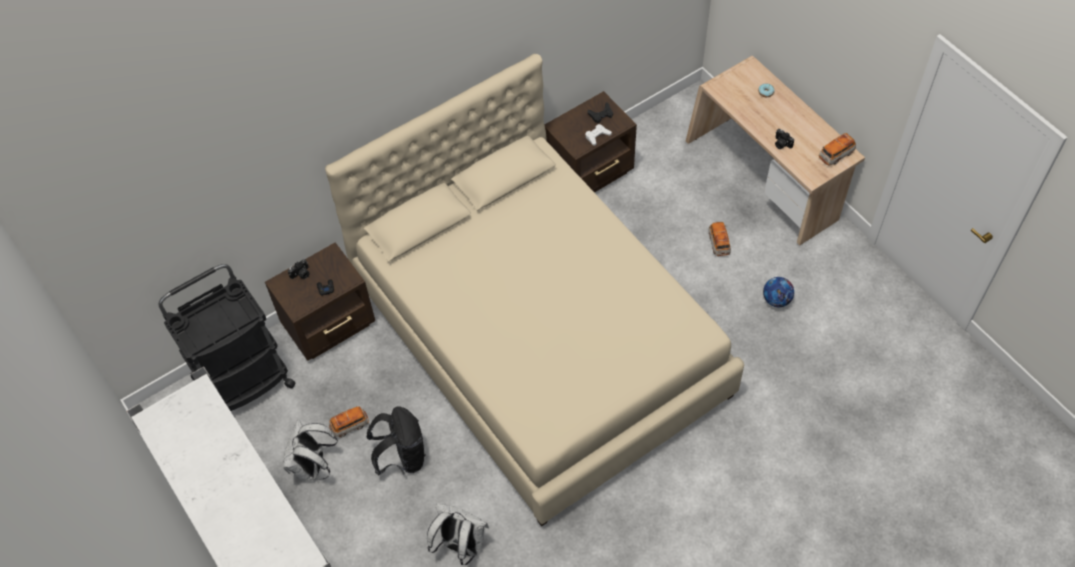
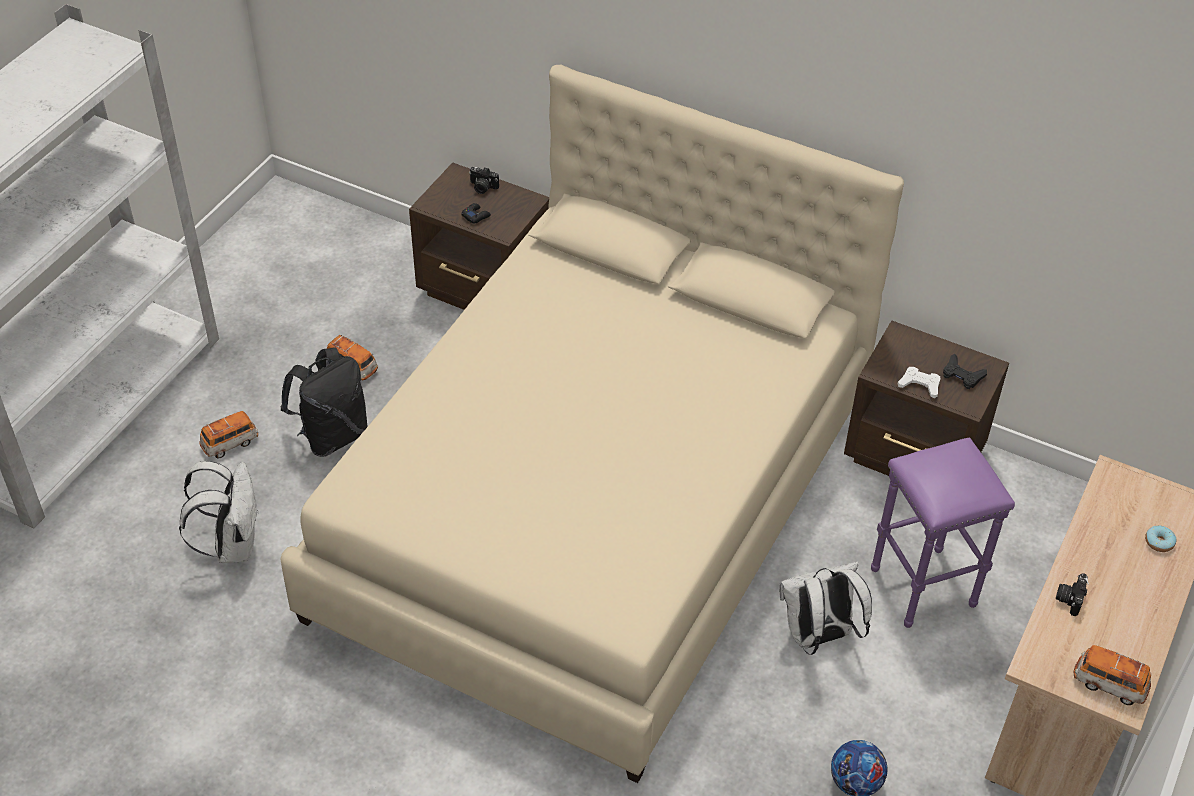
camera: 60 degrees right, 10 degrees down
black cart [159,264,296,411] -> none
white backpack [283,419,338,481] -> white backpack moved to [779,561,872,655]
toy car [708,222,731,257] -> toy car moved to [199,411,258,458]
none -> purple stool [871,438,1015,628]

